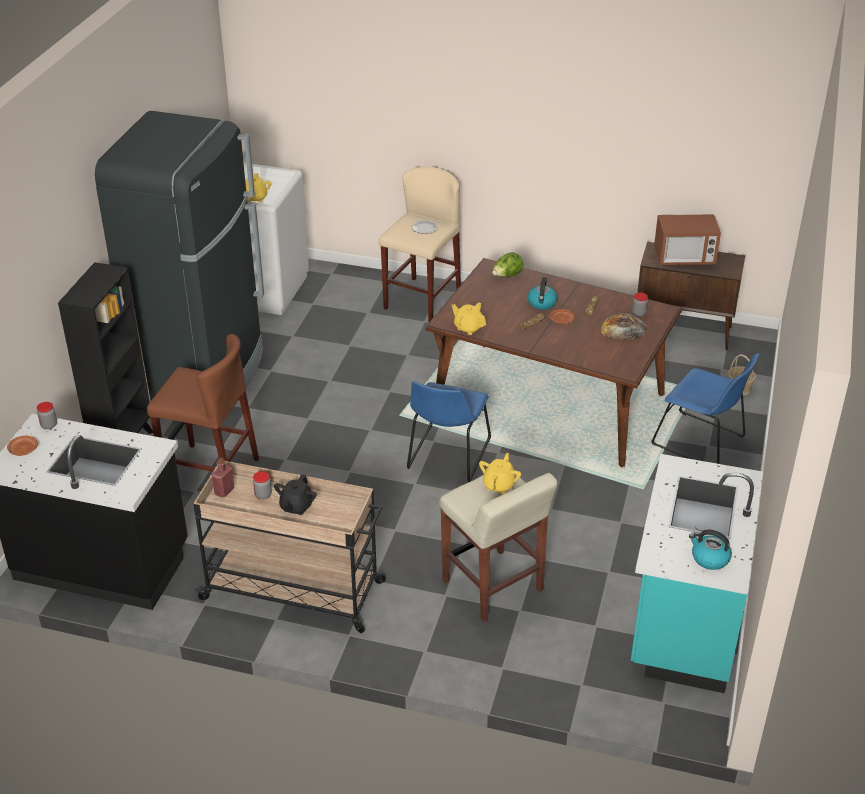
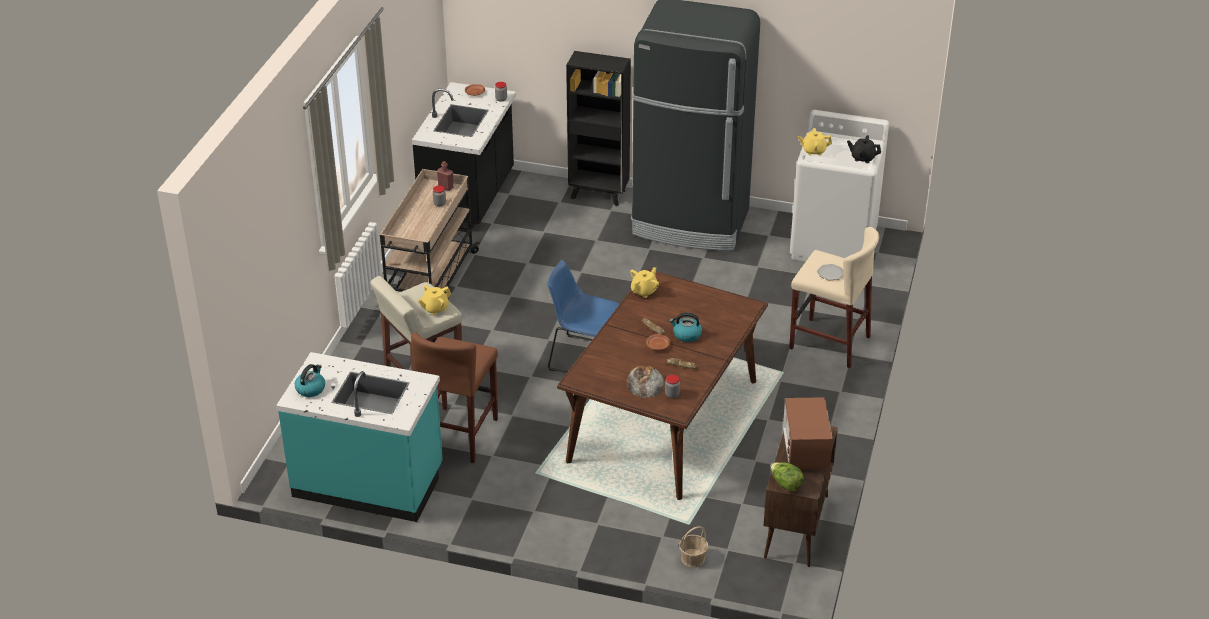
camera: 90 degrees right, 0 degrees up
brown stool [147,334,259,472] -> brown stool moved to [411,332,498,463]
black teapot [274,474,316,515] -> black teapot moved to [847,135,881,163]
yellow teapot [479,453,521,494] -> yellow teapot turned 120 degrees clockwise [418,285,451,315]
lettuce [492,252,523,277] -> lettuce moved to [771,462,804,491]
blue chair [651,353,760,464] -> none

